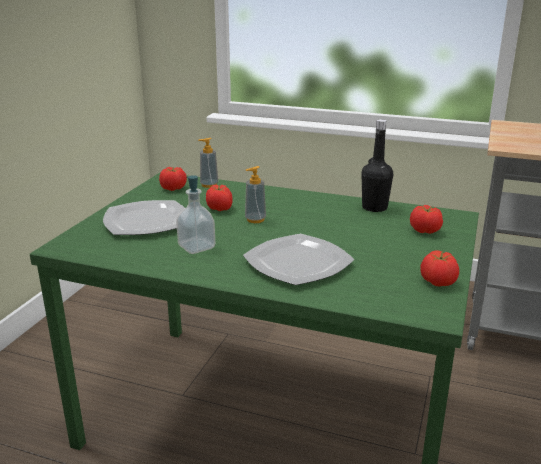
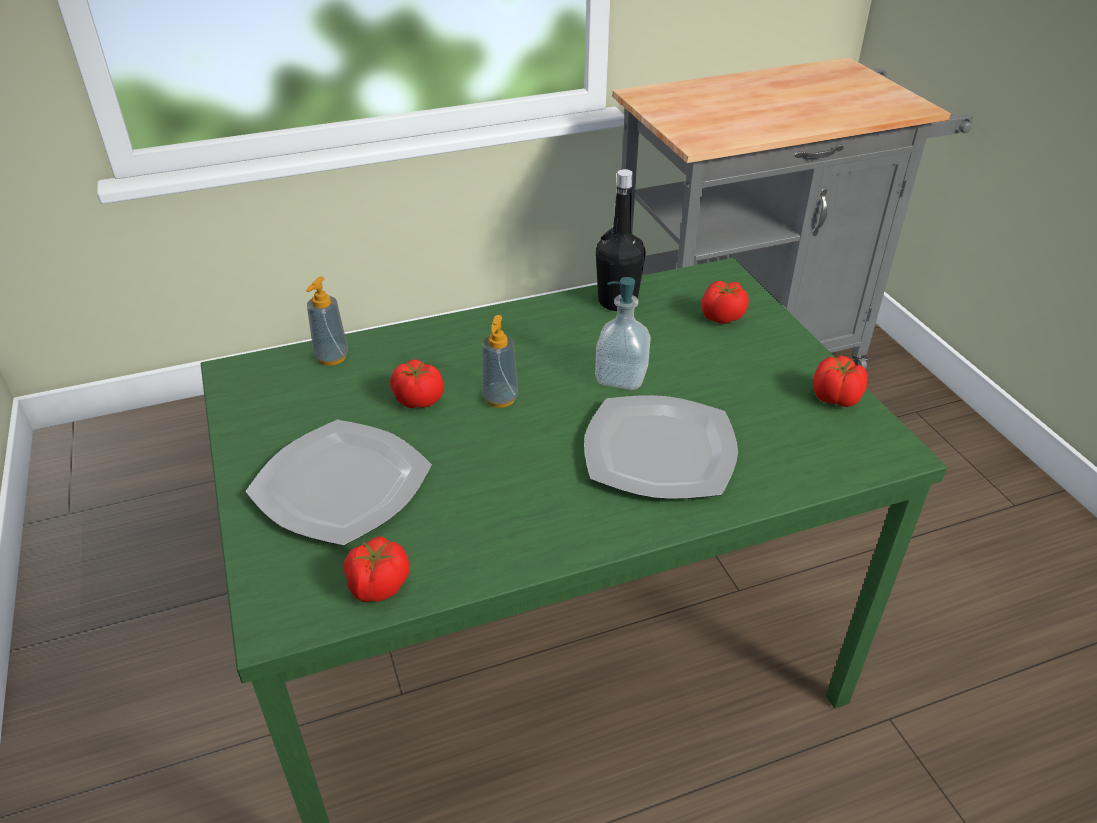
camera: 40 degrees left, 15 degrees up
tomato [159,167,187,191] -> tomato moved to [343,536,409,602]
soap dispenser [176,175,215,254] -> soap dispenser moved to [595,277,651,390]

